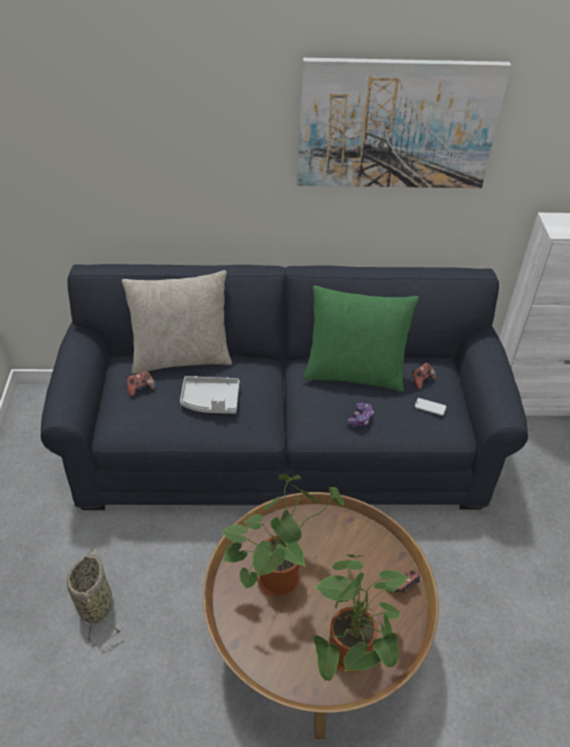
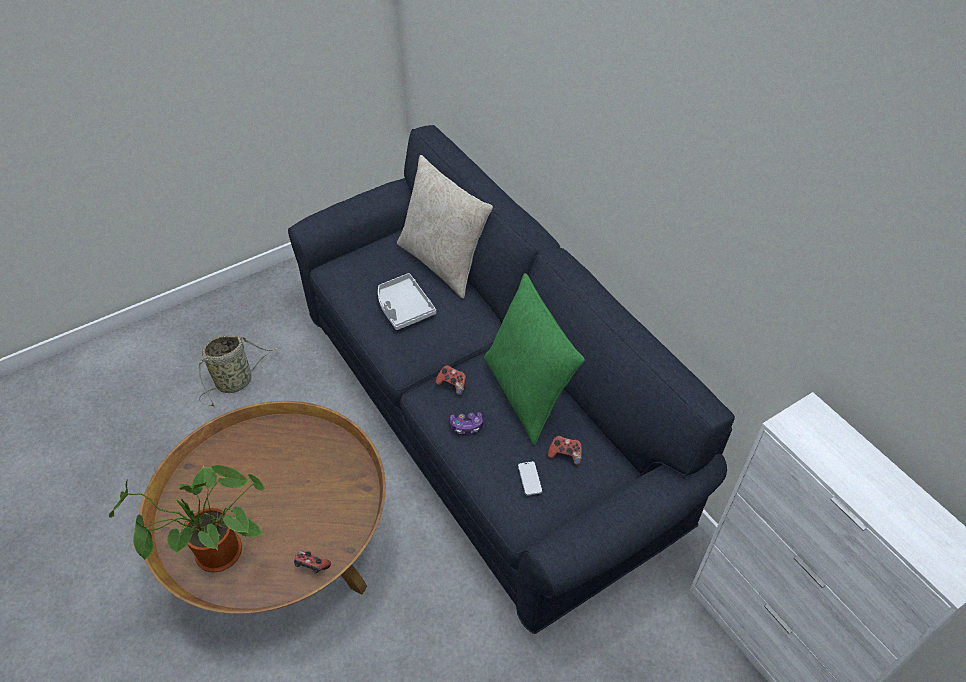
camera: 60 degrees right, 5 degrees up
game controller [127,371,156,397] -> game controller moved to [436,365,466,396]
potted plant [221,474,344,597] -> none
picture [297,58,511,188] -> none

